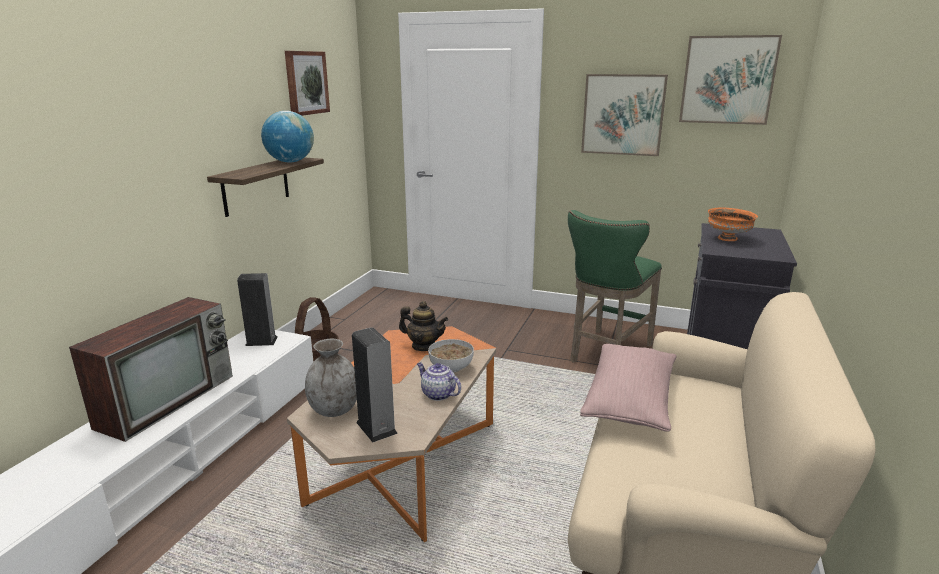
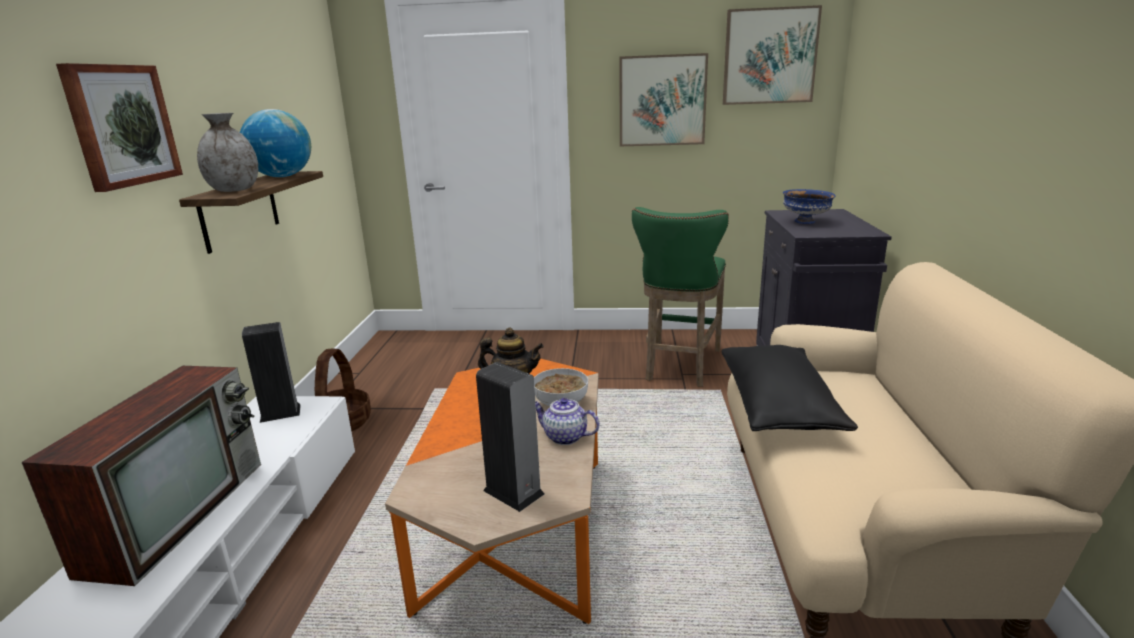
camera: 15 degrees left, 0 degrees up
picture [285,51,330,116] -> picture moved to [56,63,183,192]
grey vase [305,339,357,417] -> grey vase moved to [197,113,258,192]
pink pillow [580,344,677,432] -> black pillow [721,345,858,431]
orange bowl [708,207,758,241] -> blue bowl [783,189,836,224]

